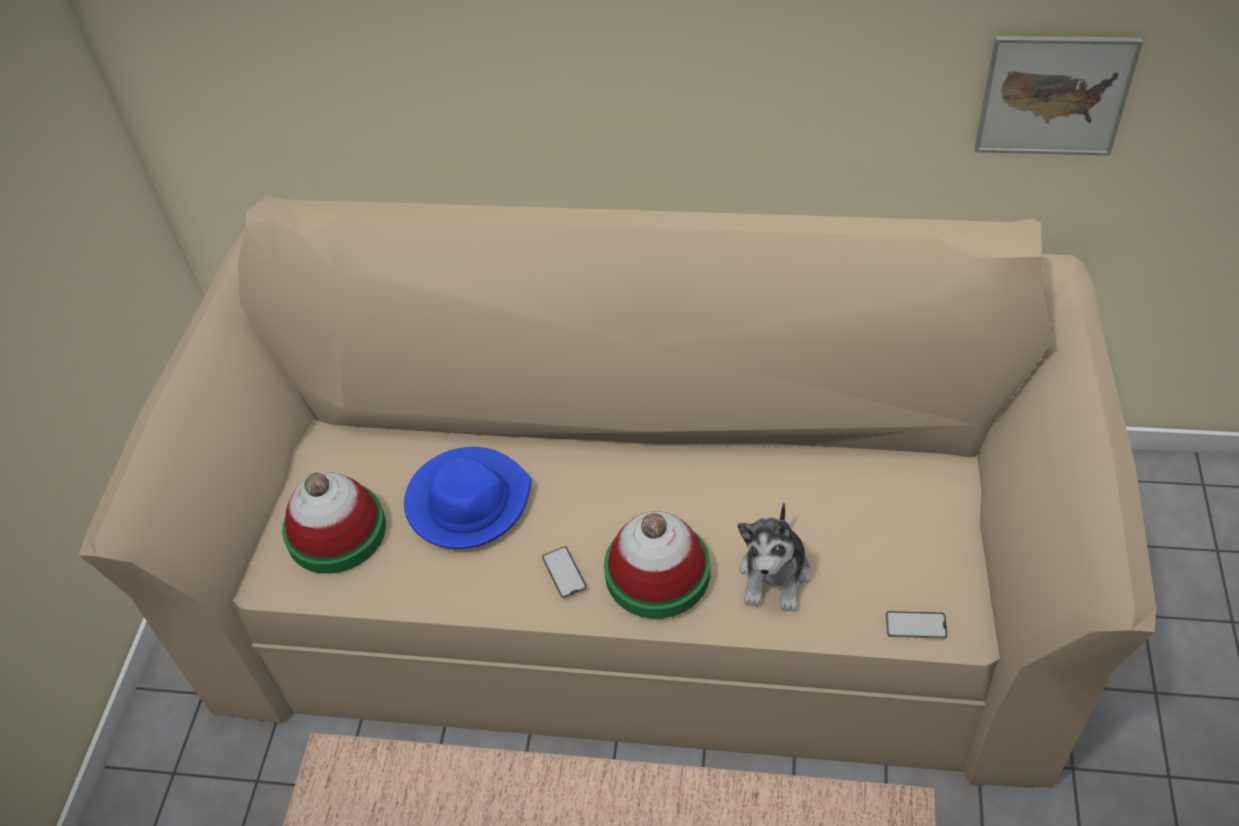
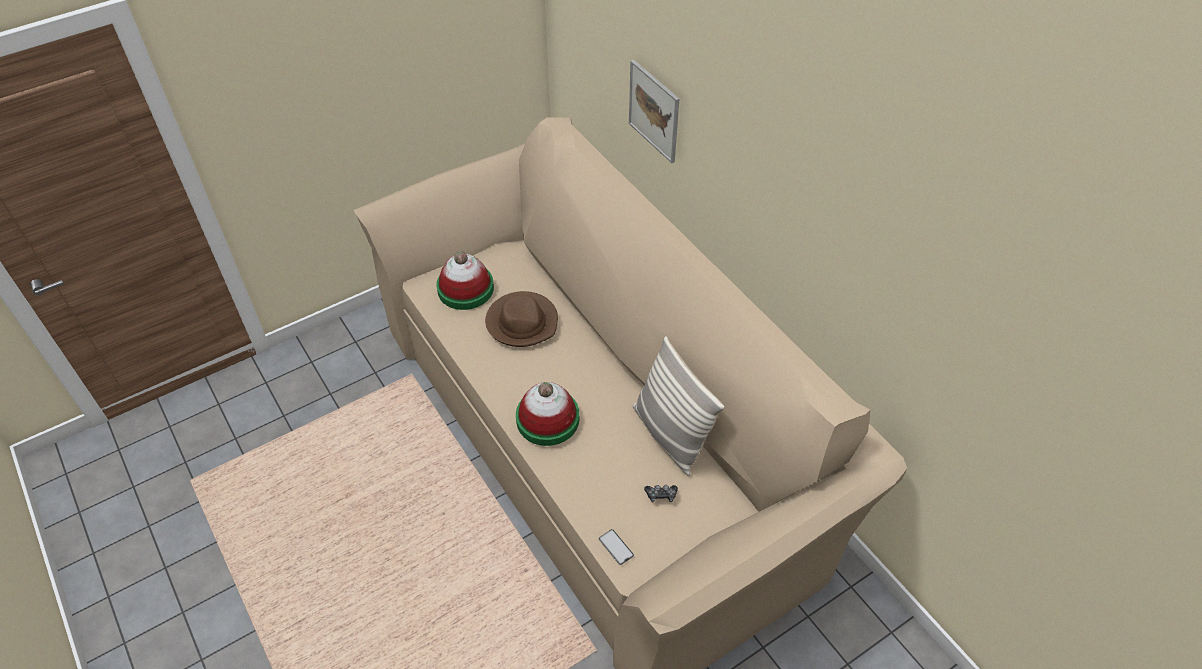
camera: 45 degrees right, 0 degrees up
blue hat [404,447,532,549] -> brown hat [485,291,558,347]
phone [542,546,587,598] -> none
plush toy [738,502,811,612] -> none
picture [975,36,1143,155] -> picture moved to [629,59,679,163]
none -> pillow [633,336,725,476]
none -> game controller [644,485,678,502]

